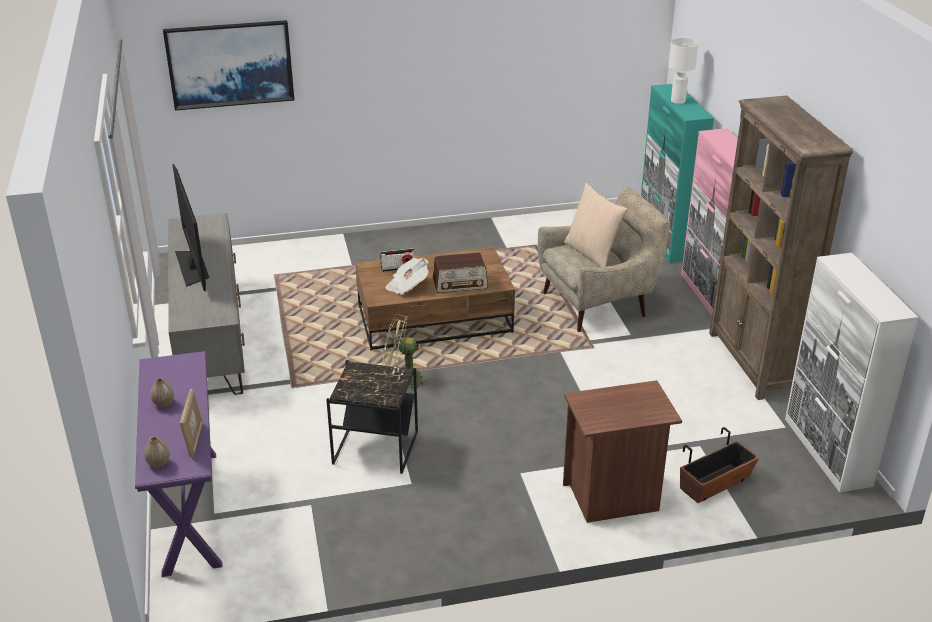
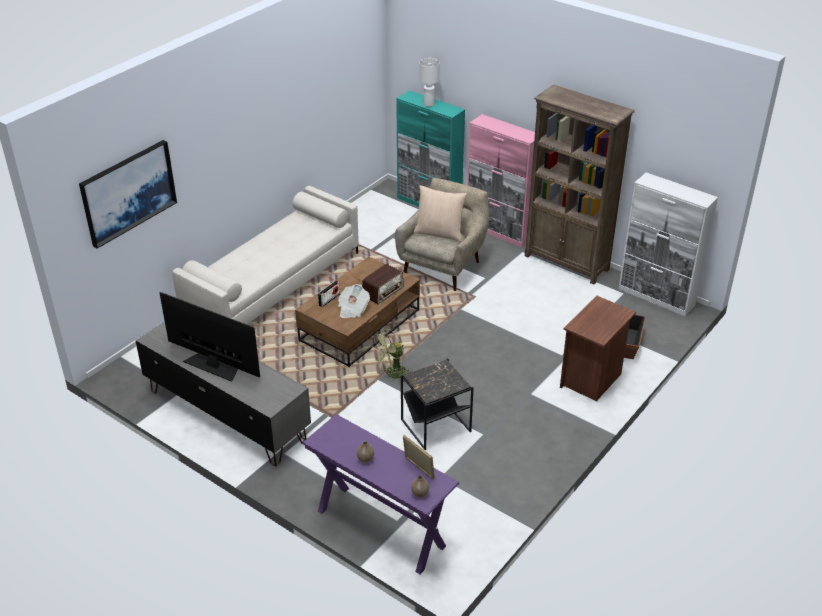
camera: 40 degrees left, 5 degrees up
none -> white sofa [172,186,359,324]

